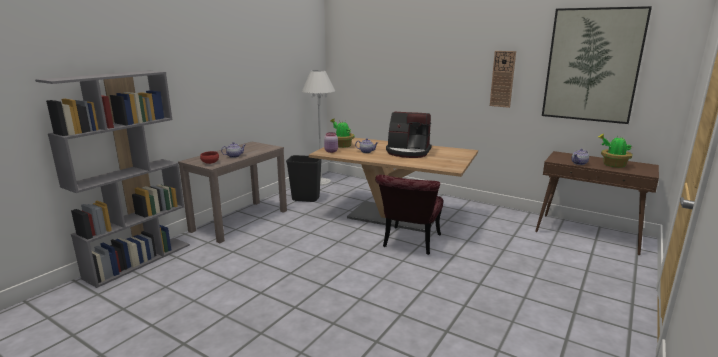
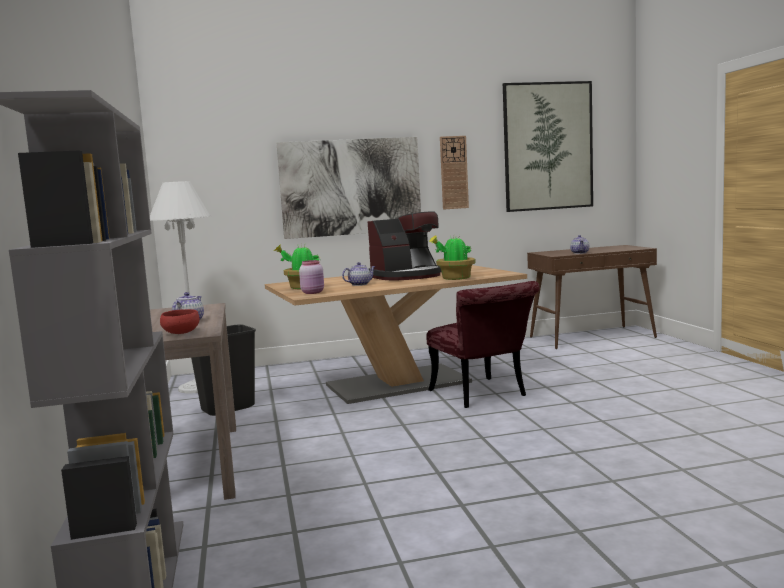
camera: 45 degrees left, 10 degrees down
potted plant [597,134,633,168] -> potted plant moved to [429,234,476,280]
none -> picture [277,137,421,239]

